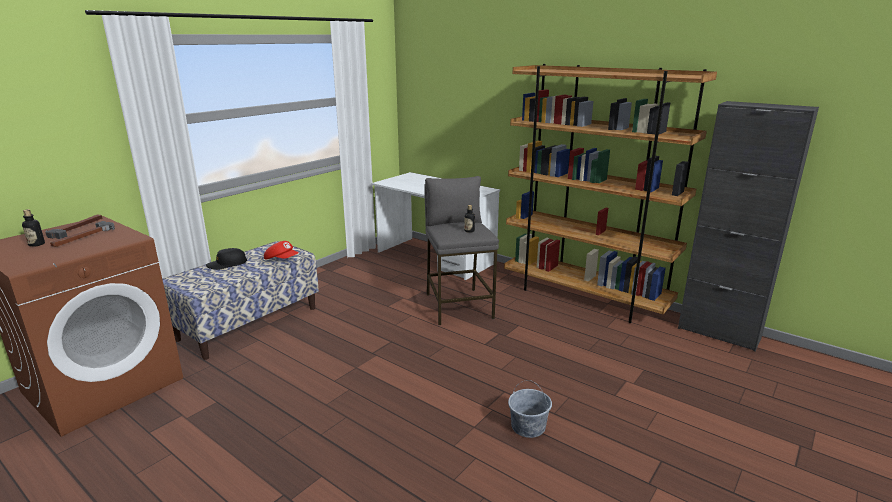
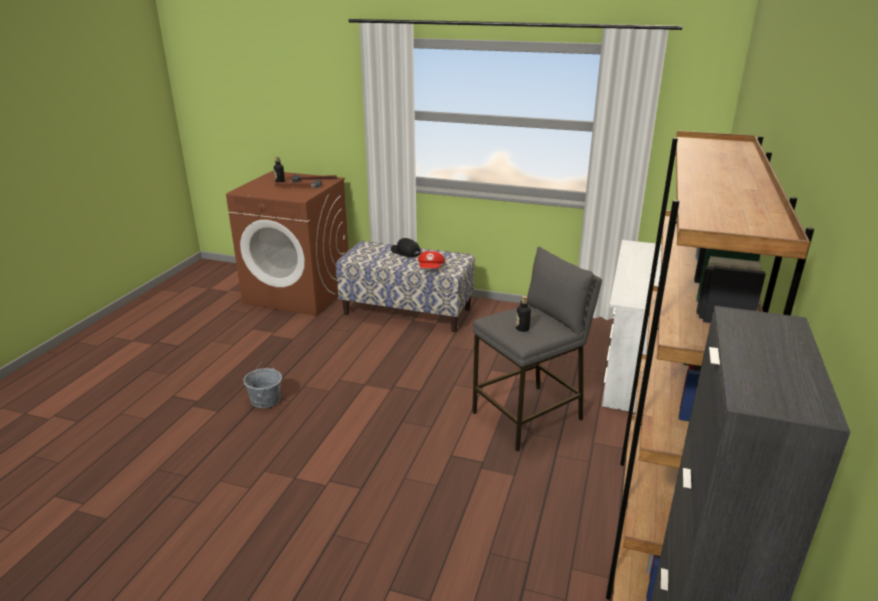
camera: 70 degrees right, 5 degrees up
grey bucket [508,380,552,438] -> grey bucket moved to [243,360,282,408]

